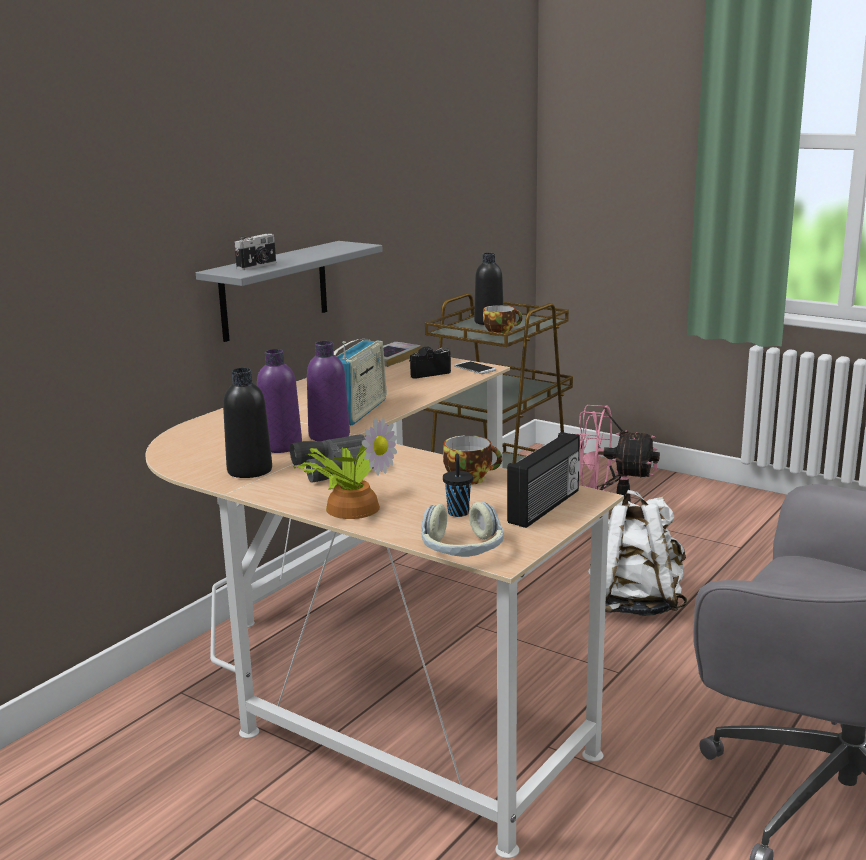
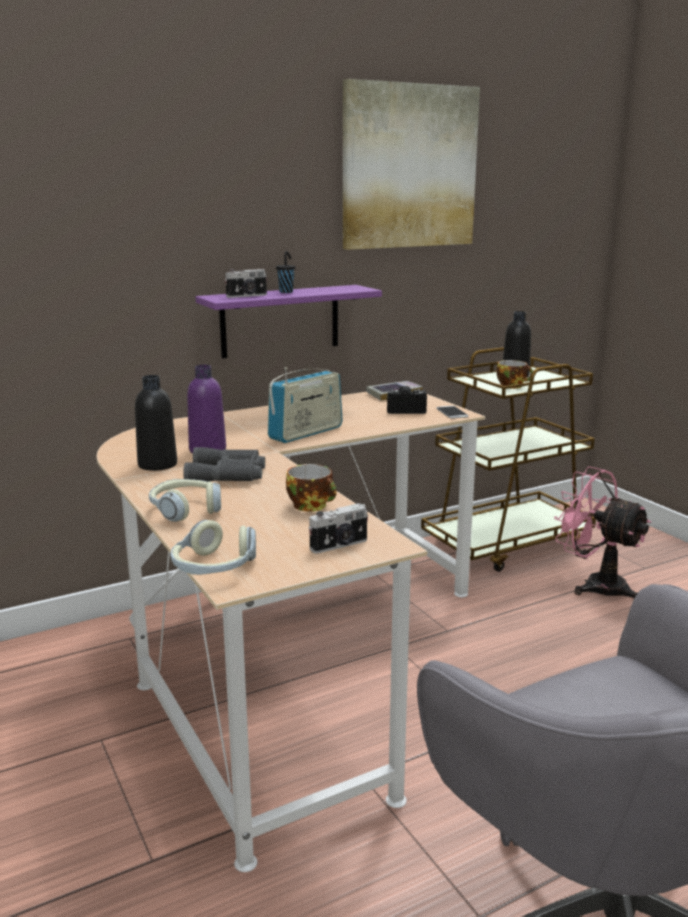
camera: 25 degrees right, 0 degrees up
grey shelf [196,241,383,342] -> purple shelf [196,285,382,358]
potted plant [293,417,397,519] -> headphones [149,479,221,522]
purple bottle [307,341,350,441] -> none
black cup [443,453,473,517] -> black cup moved to [276,251,295,293]
radio [507,432,580,528] -> camera [309,503,368,554]
white backpack [588,490,687,616] -> none
none -> picture [343,79,480,250]

